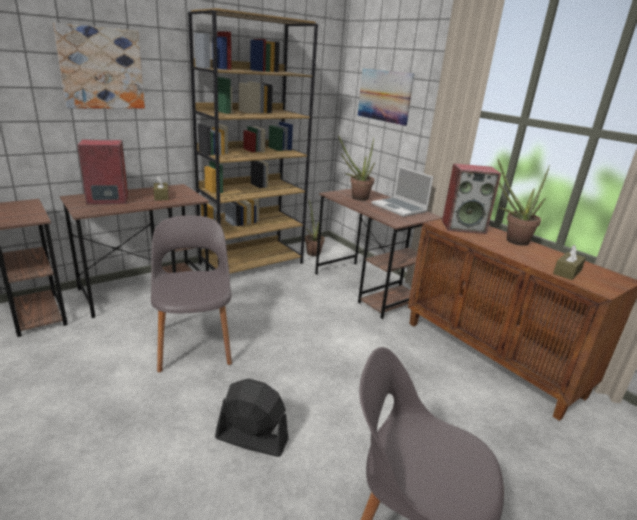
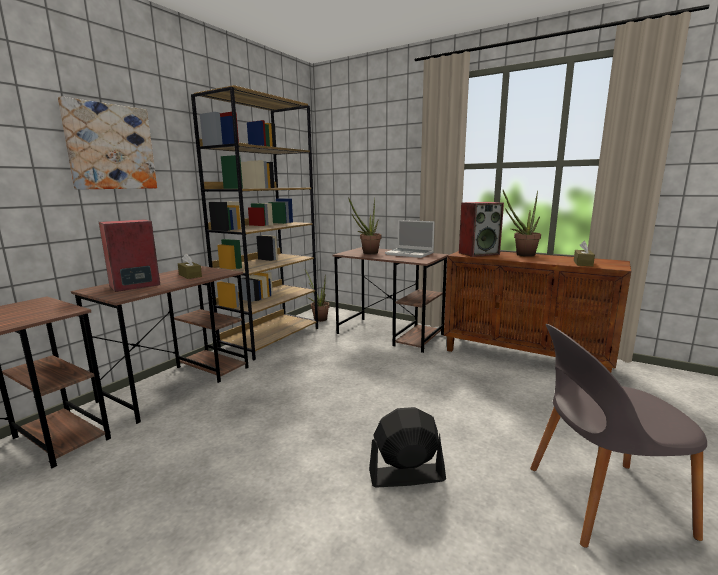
camera: 20 degrees left, 10 degrees down
grey chair [151,215,232,373] -> none
picture [358,69,415,126] -> none

